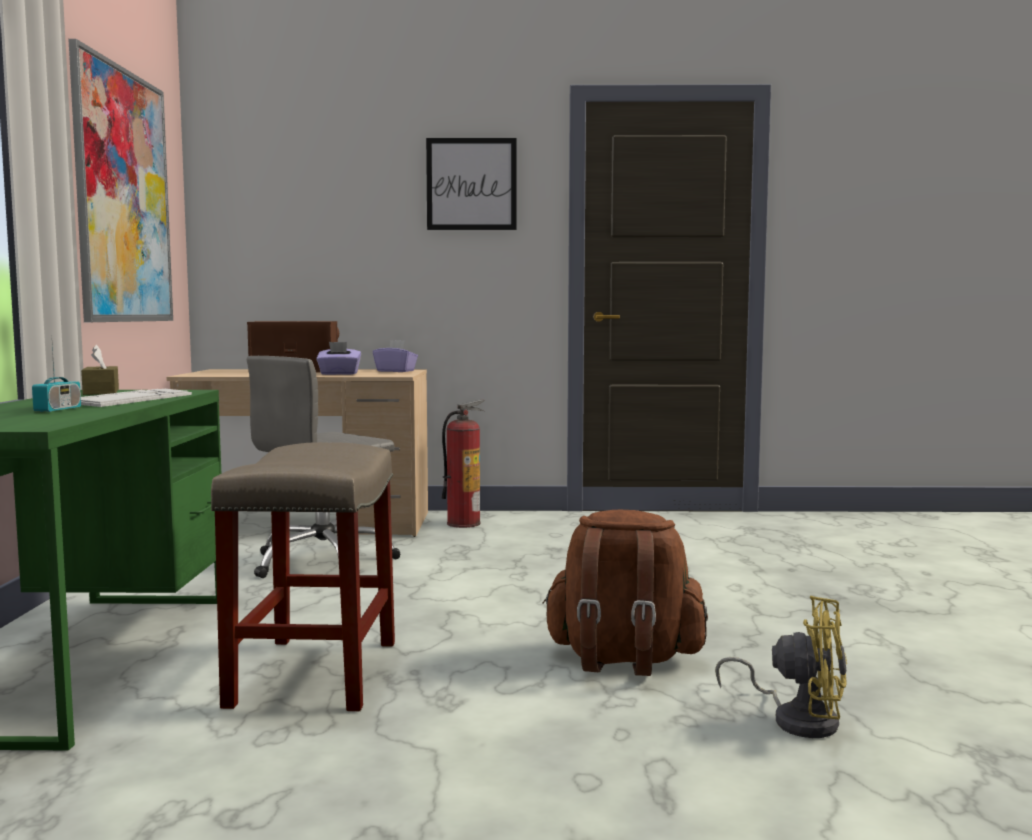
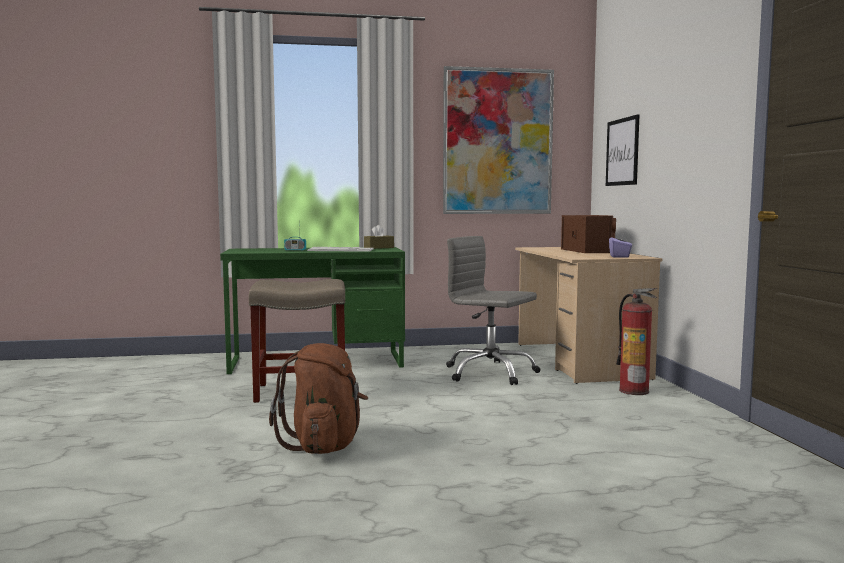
camera: 80 degrees right, 0 degrees up
purple tissue box [316,342,361,375] -> none
picture [426,138,517,230] -> picture moved to [606,114,640,186]
yellow fan [715,596,847,738] -> none

